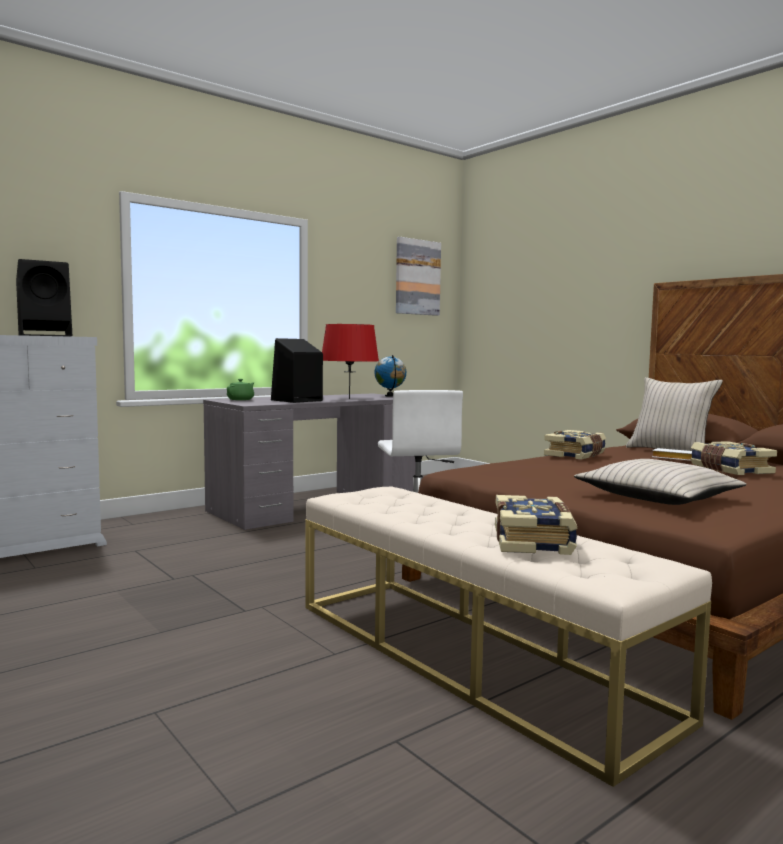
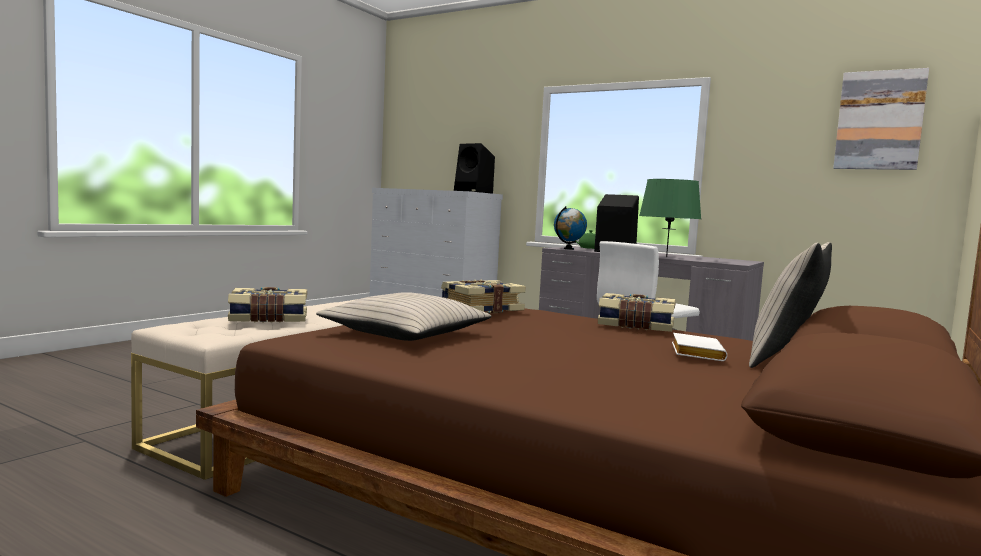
camera: 70 degrees right, 0 degrees up
red table lamp [322,324,379,399] -> green table lamp [639,179,701,257]
globe [374,355,406,397] -> globe moved to [554,206,587,250]
book [690,441,777,475] -> book moved to [441,280,526,314]

